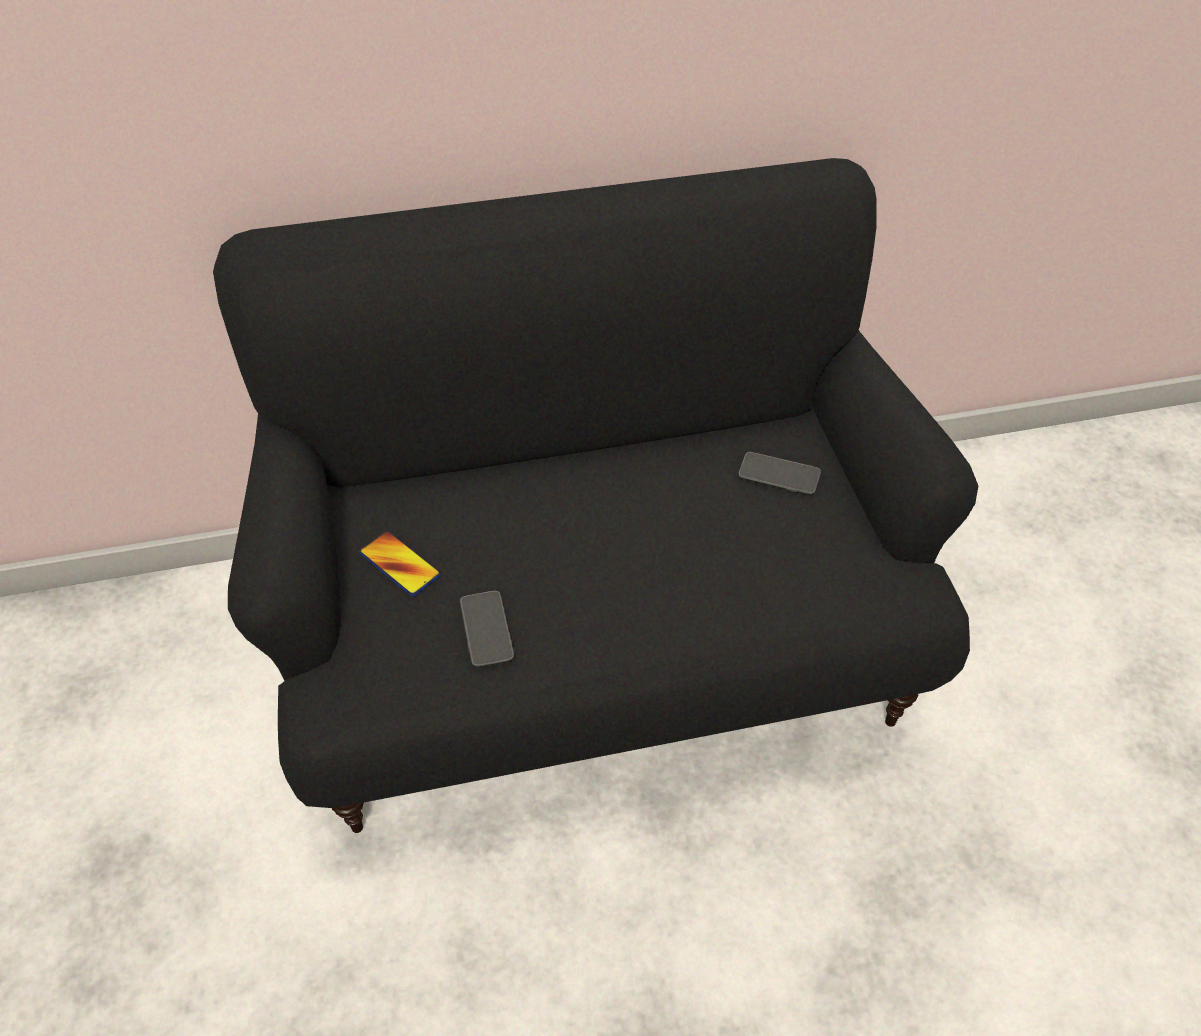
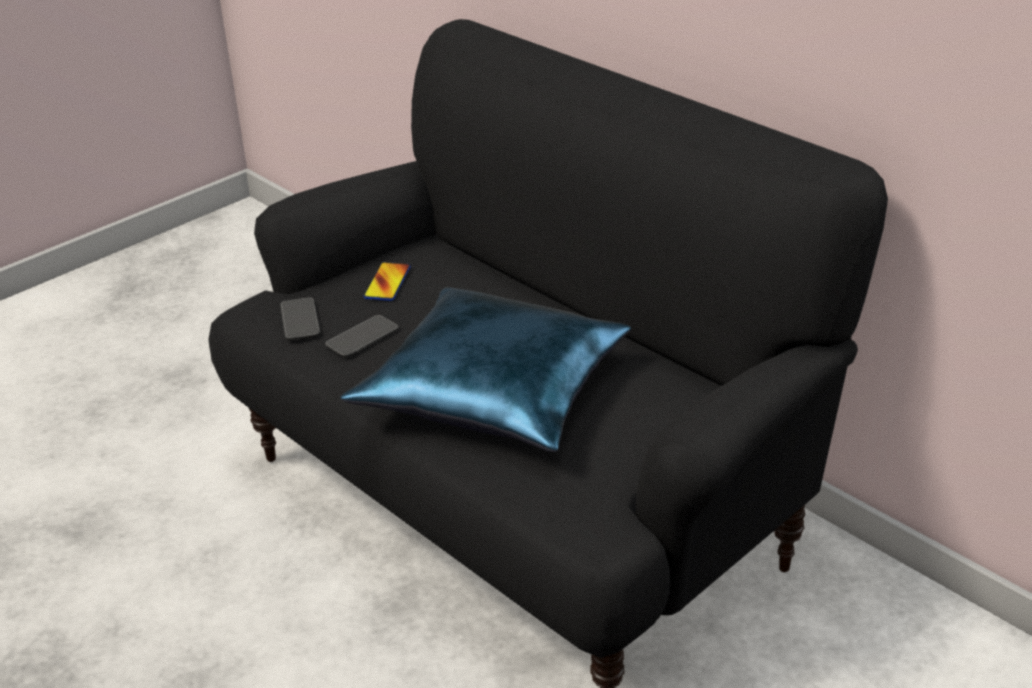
camera: 60 degrees right, 15 degrees down
phone [738,452,821,495] -> phone moved to [280,298,320,340]
none -> blue pillow [341,288,631,452]

